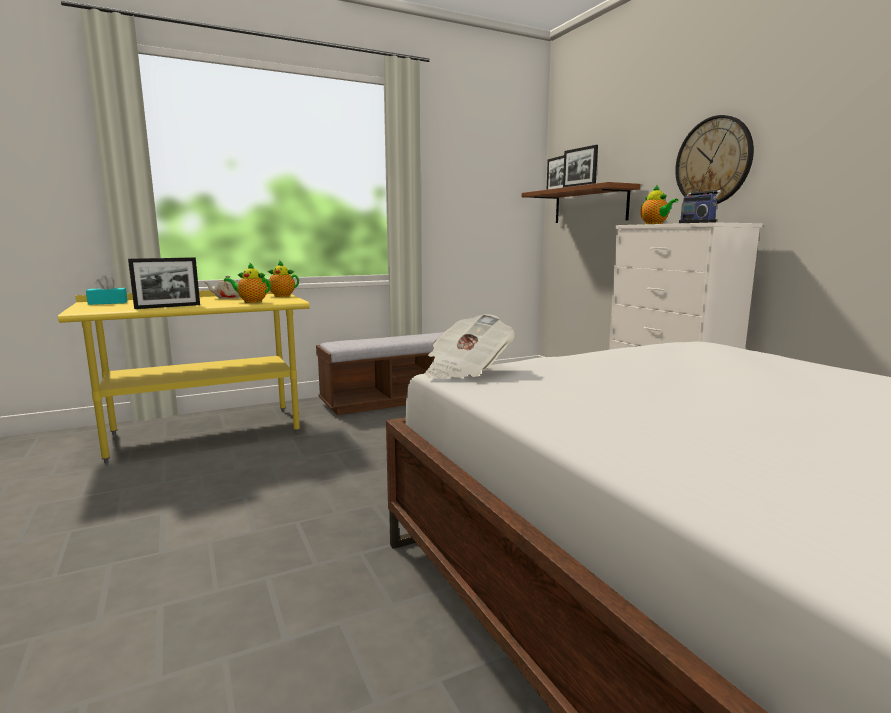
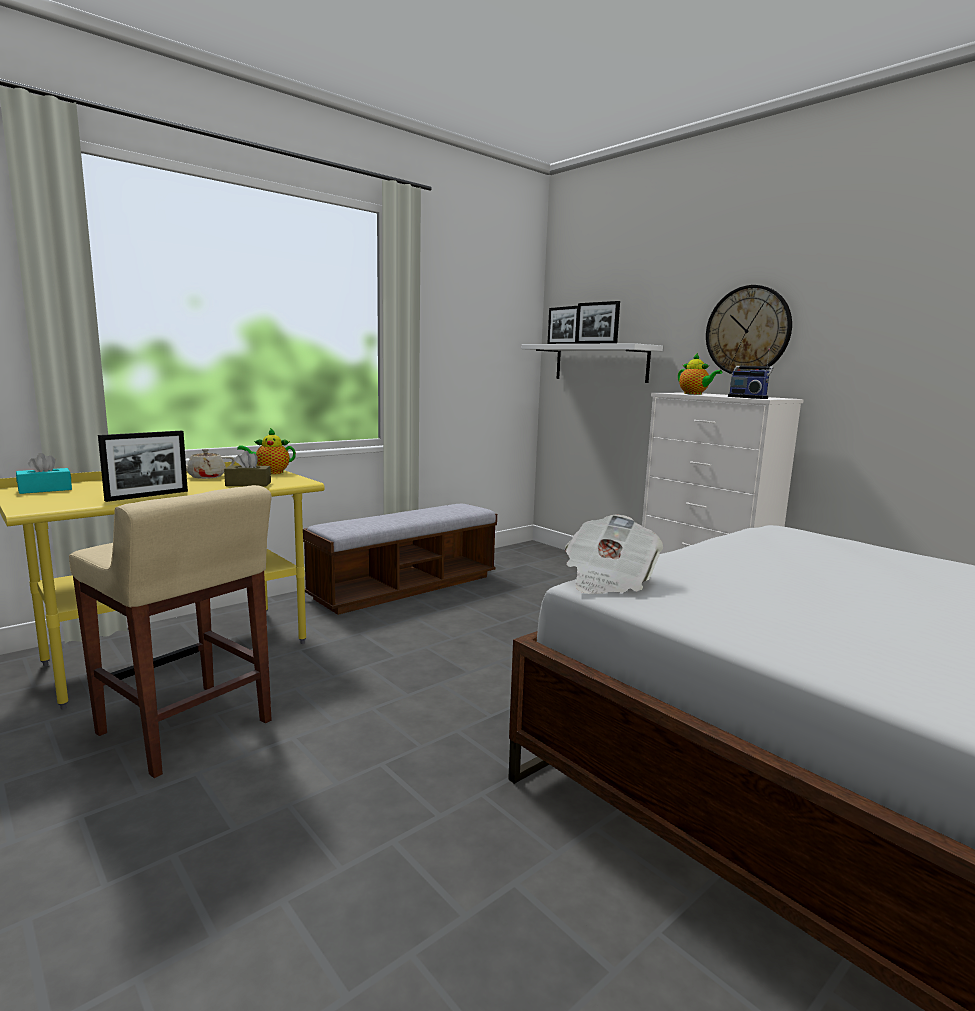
camera: 15 degrees left, 0 degrees up
teapot [224,262,271,303] -> brown tissue box [224,451,271,486]
brown shelf [522,182,640,223] -> white shelf [522,343,663,383]
none -> beige stool [69,485,272,778]

